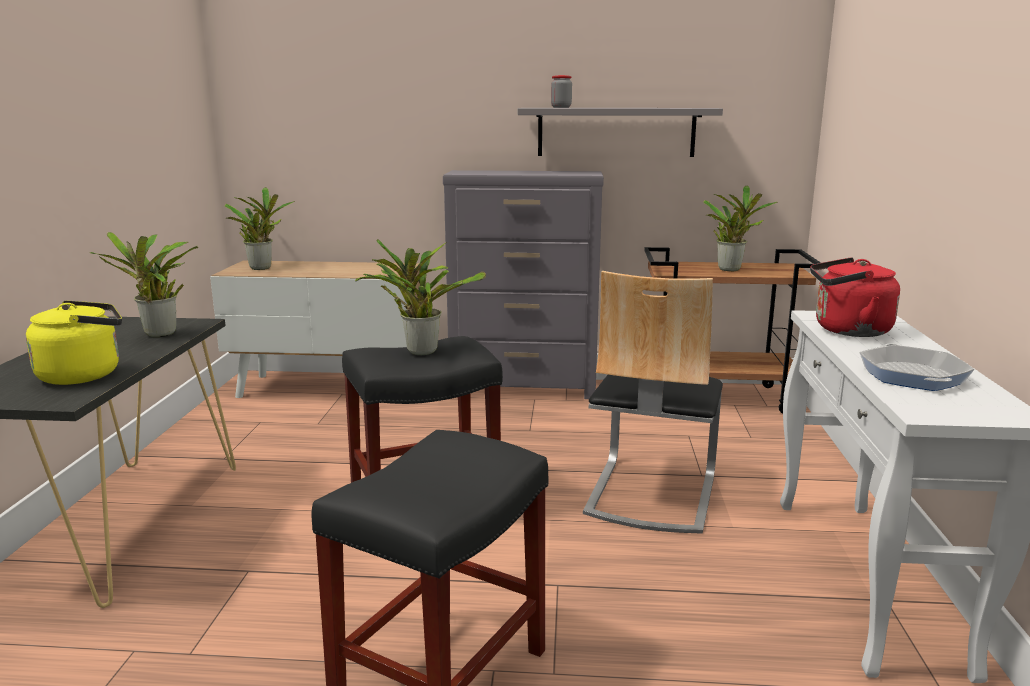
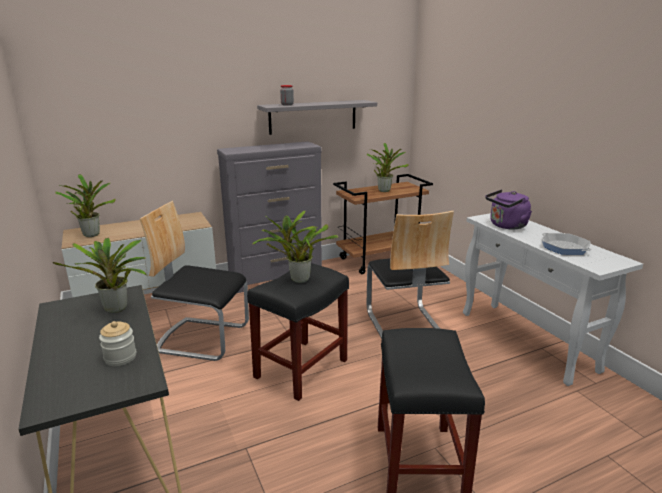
camera: 30 degrees left, 5 degrees up
yellow kettle [26,300,122,385] -> jar [99,321,136,366]
red kettle [810,257,900,337] -> purple kettle [485,190,532,230]
none -> chair [140,201,249,361]

